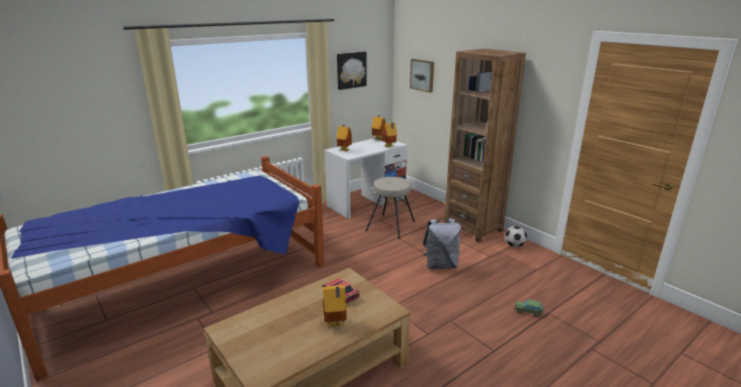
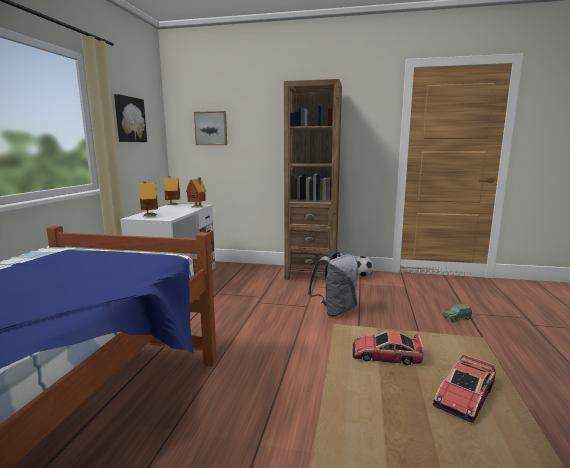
camera: 40 degrees left, 10 degrees down
toy house [323,285,347,328] -> toy car [432,354,496,423]
beige stool [366,177,415,239] -> none

